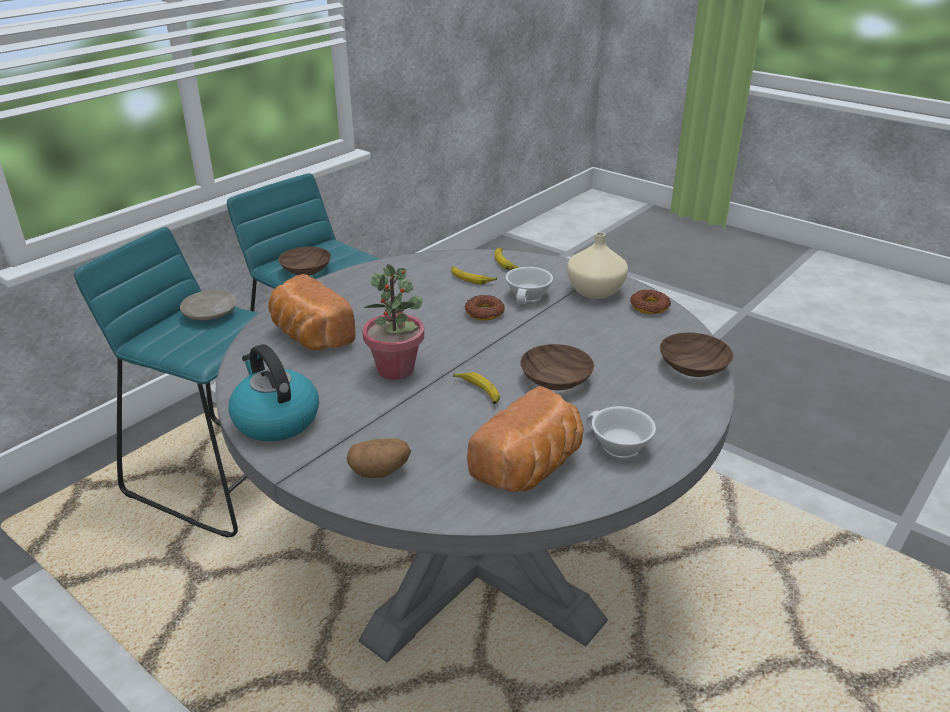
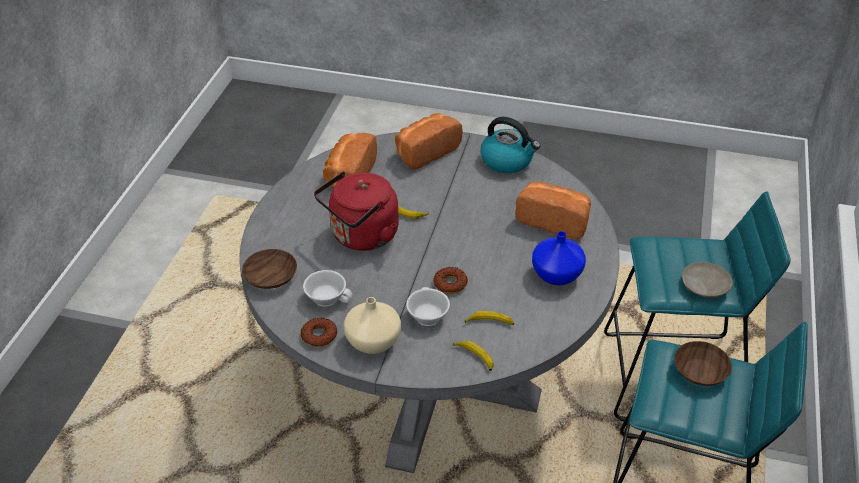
camera: 155 degrees right, 10 degrees up
potato [347,438,411,478] -> bread [395,113,463,170]
potted plant [362,264,424,380] -> none
brown bowl [520,344,594,390] -> red kettle [314,171,399,251]
white cup [586,406,656,458] -> white cup moved to [303,270,352,307]
none -> blue vase [532,231,586,285]

